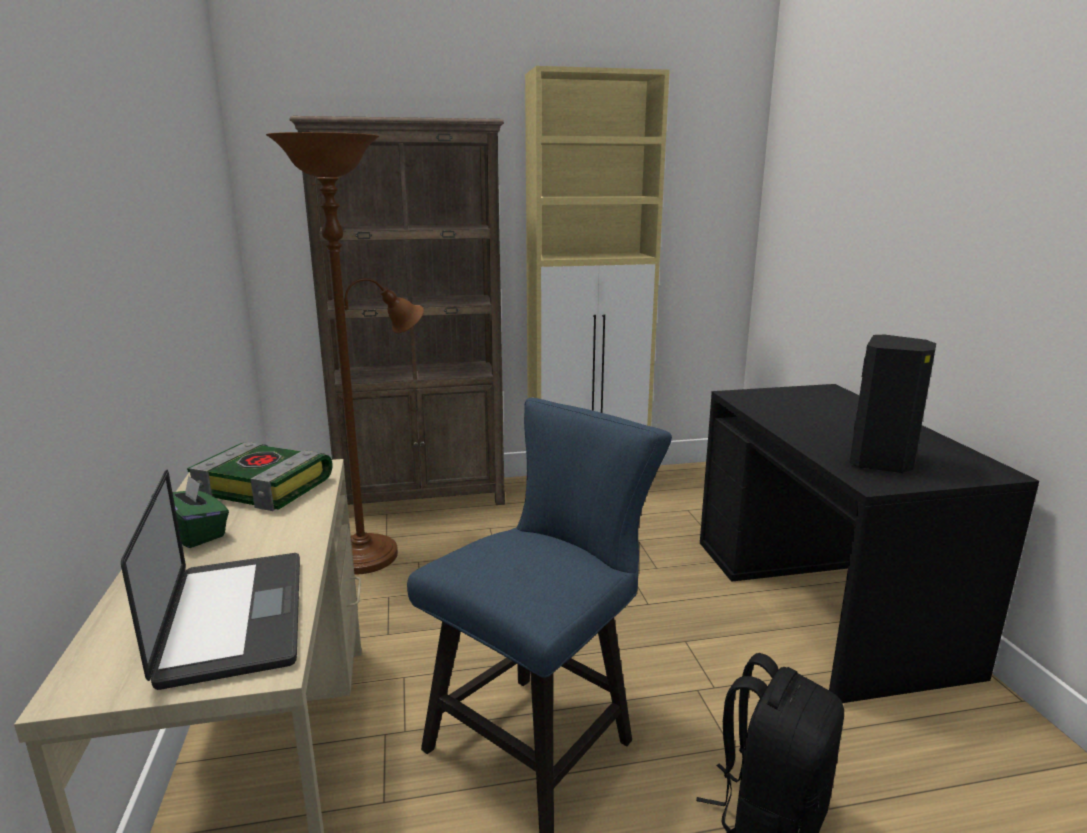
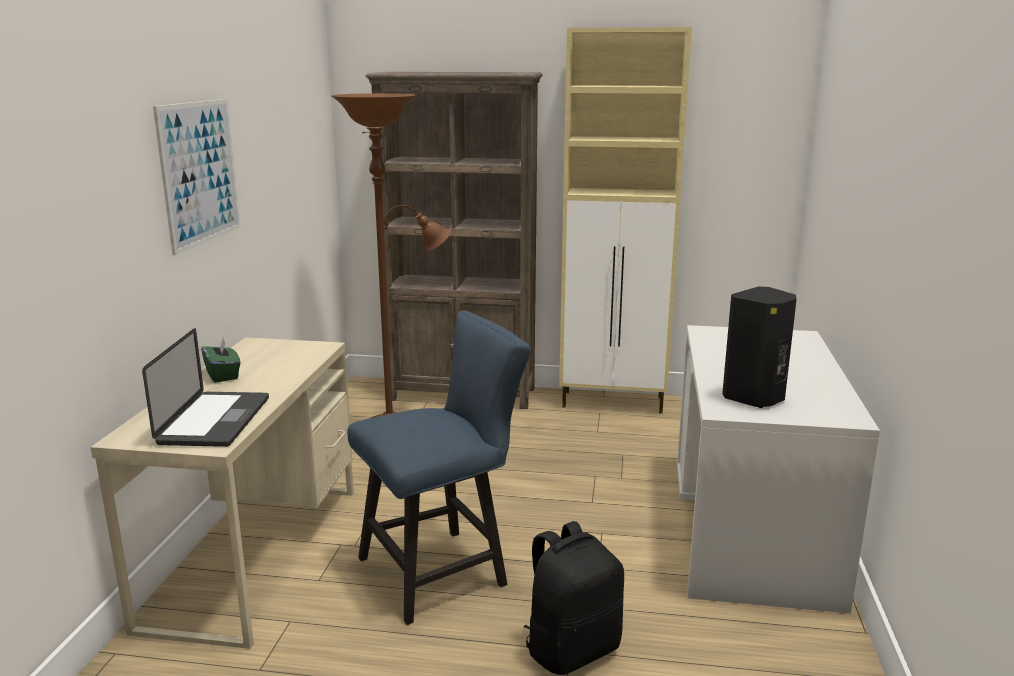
camera: 20 degrees right, 0 degrees up
book [187,442,332,511] -> none
black desk [700,384,1039,703] -> white desk [677,325,880,613]
none -> picture [153,99,240,255]

